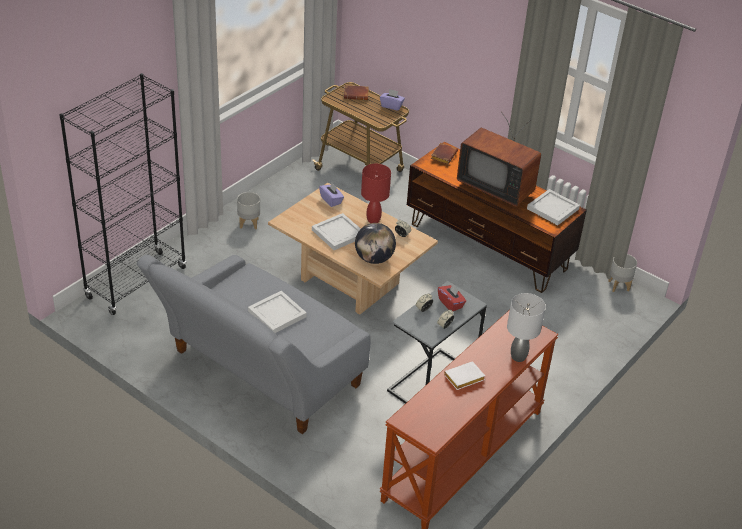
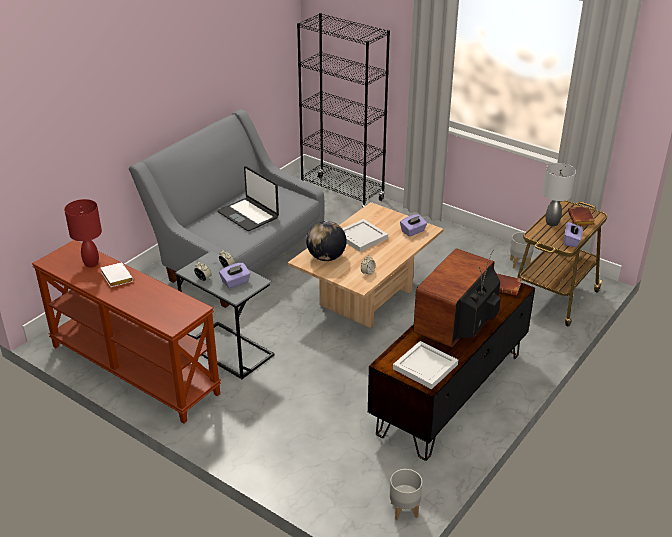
camera: 90 degrees right, 5 degrees down
grey planter [237,192,260,229] -> grey planter moved to [510,232,534,269]
white tray [248,290,307,333] -> laptop [217,166,279,231]
red table lamp [361,164,391,223] -> red table lamp moved to [64,199,102,267]
red tissue box [438,283,466,311] -> purple tissue box [219,263,251,288]
grey table lamp [507,293,546,362] -> grey table lamp moved to [542,163,576,226]

